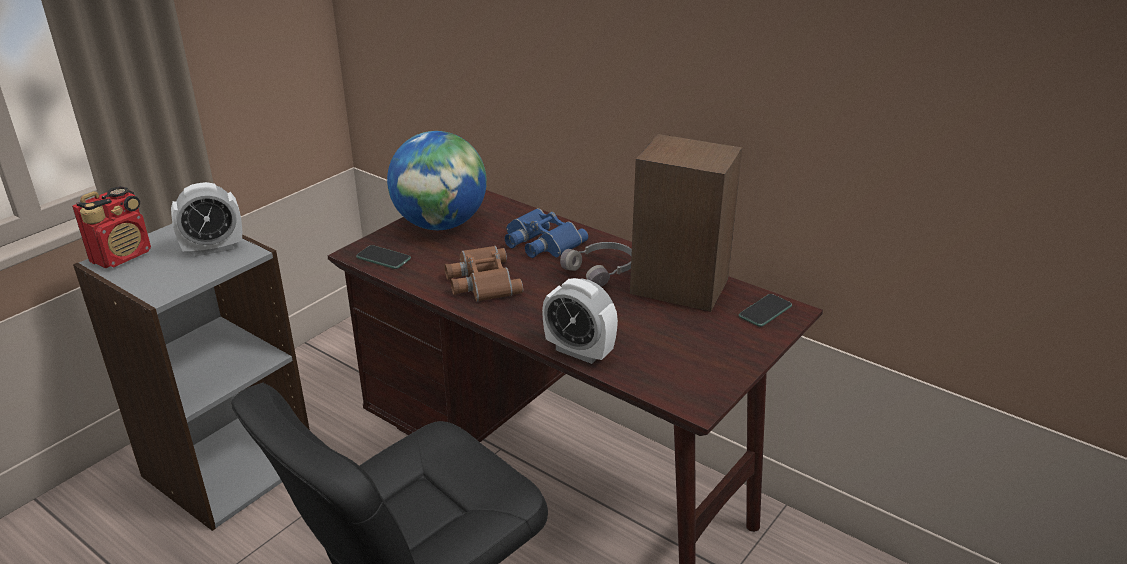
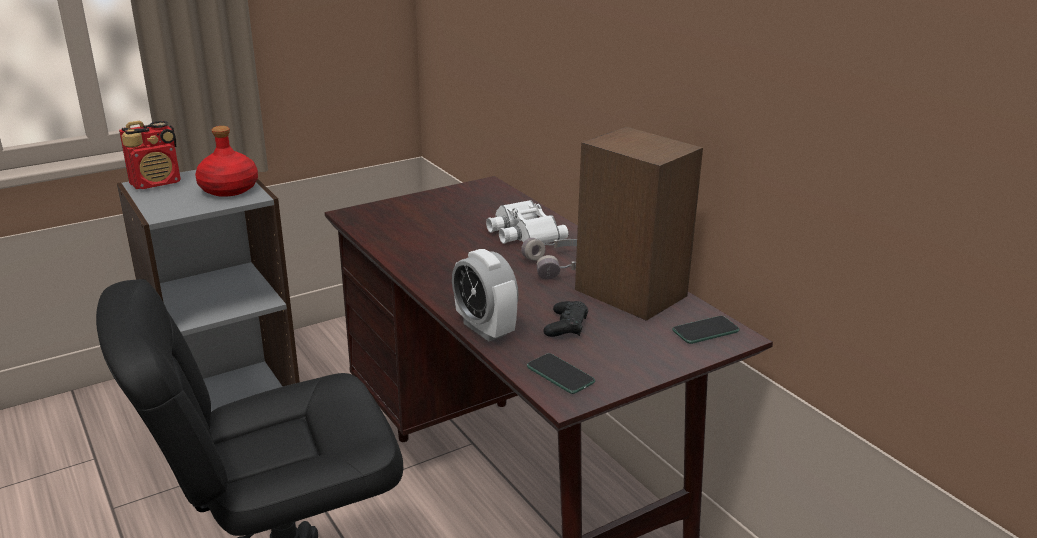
camera: 20 degrees right, 5 degrees down
alarm clock [171,182,242,257] -> red bottle [195,126,258,197]
phone [356,245,411,269] -> phone moved to [527,353,595,394]
globe [387,131,487,230] -> none
brown binoculars [445,246,523,302] -> none
blue binoculars [505,208,588,258] -> white binoculars [486,200,569,244]
none -> black game controller [543,301,588,337]

